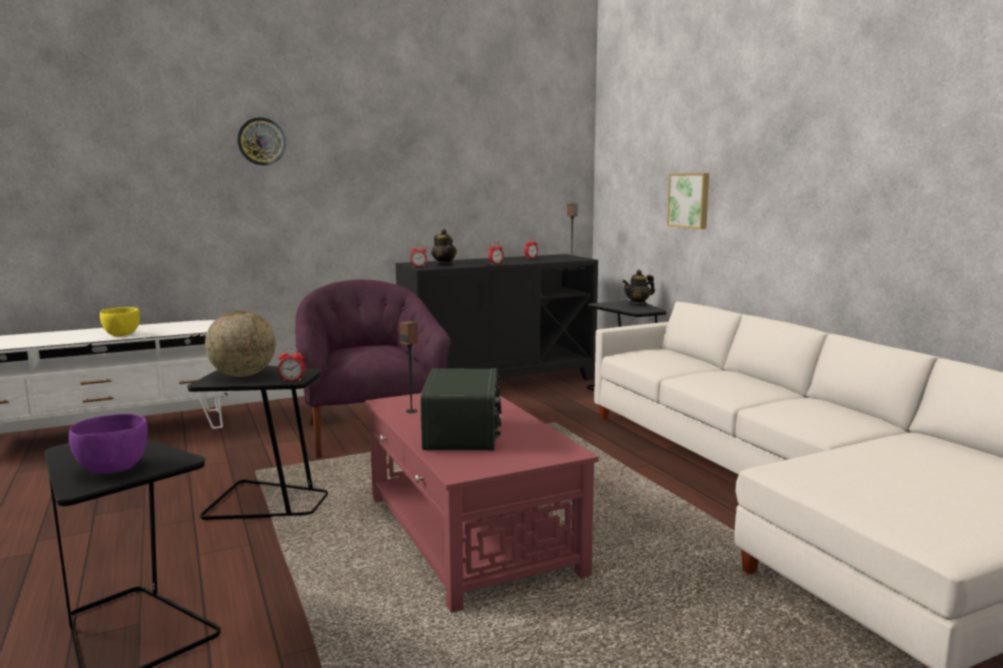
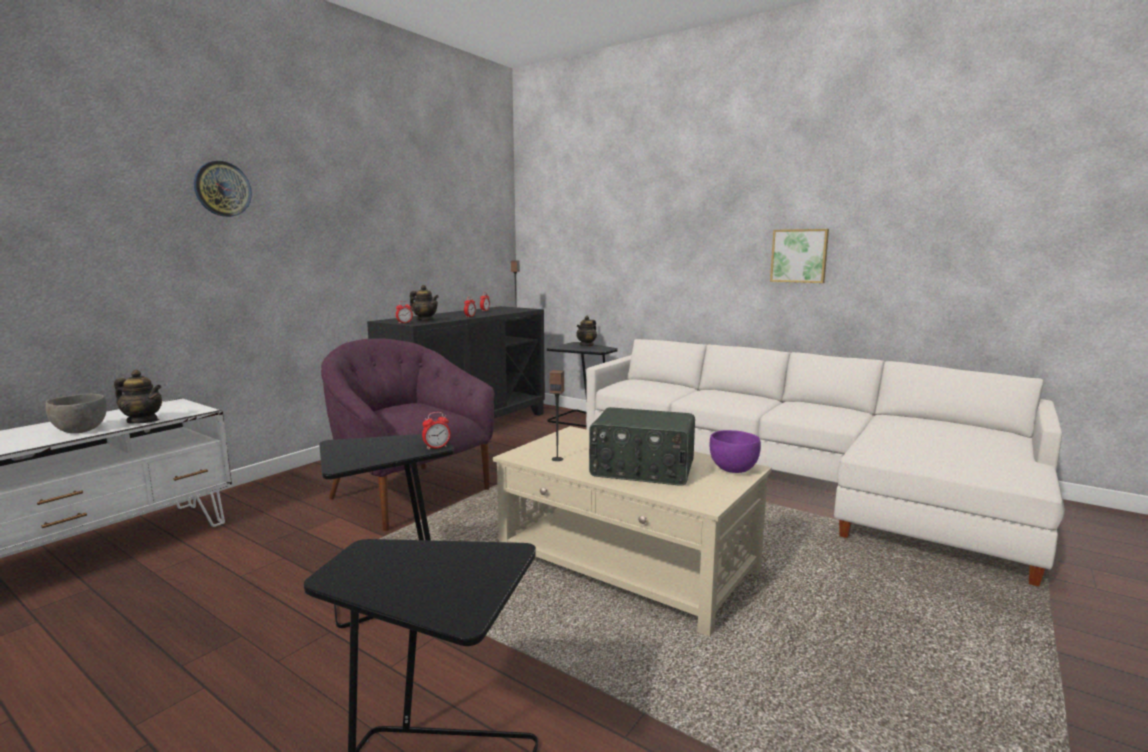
camera: 30 degrees left, 0 degrees up
purple bowl [69,414,148,474] -> purple bowl moved to [710,430,761,473]
yellow bowl [100,307,140,336] -> grey bowl [45,394,107,433]
globe [205,310,276,377] -> none
red coffee table [365,393,599,613] -> beige coffee table [493,426,772,637]
radio [420,368,502,451] -> radio turned 135 degrees clockwise [589,407,695,486]
picture [667,173,709,229] -> picture moved to [770,229,829,283]
none -> teapot [114,370,162,424]

